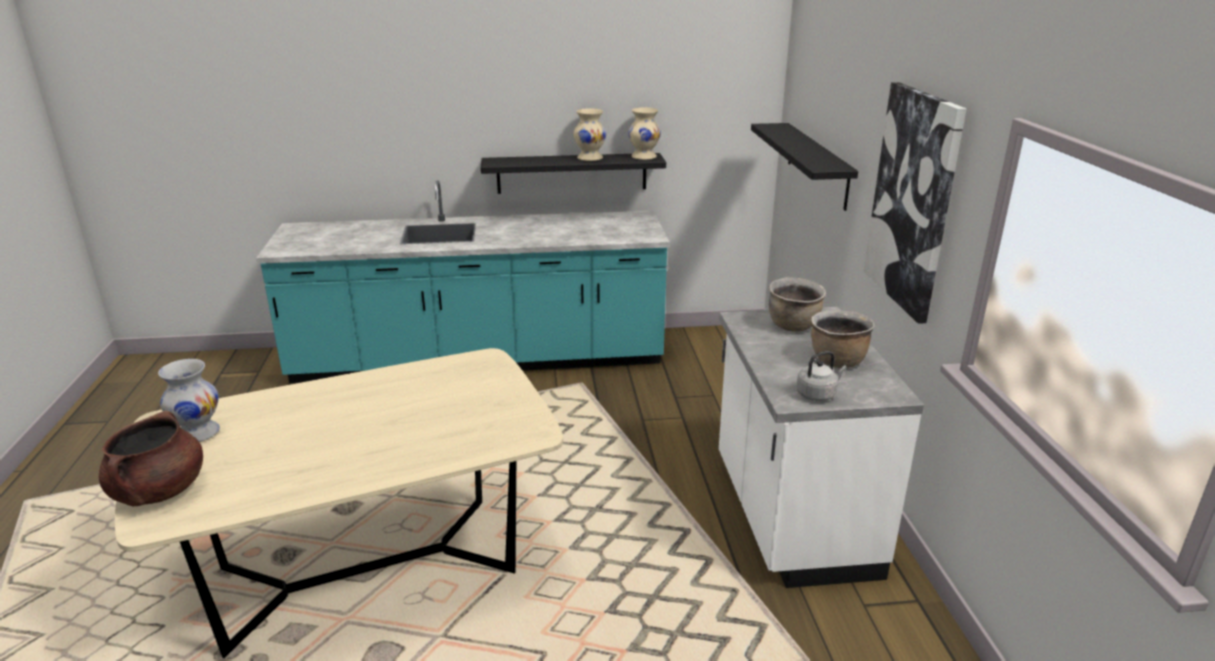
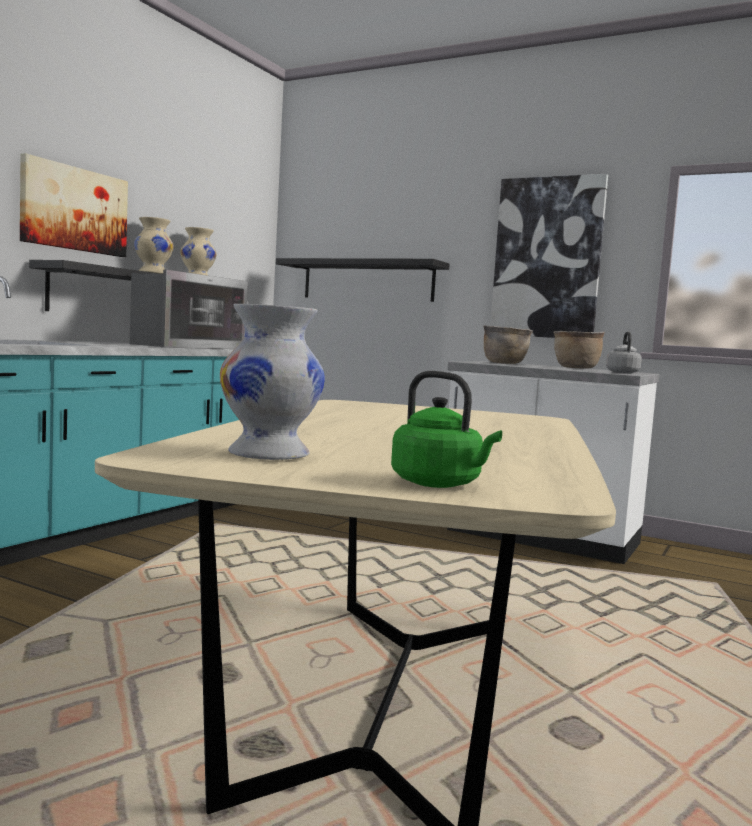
camera: 55 degrees left, 20 degrees down
brown cooking pot [99,411,203,506] -> green kettle [391,371,502,488]
none -> picture [20,153,128,257]
none -> microwave [130,269,248,349]

